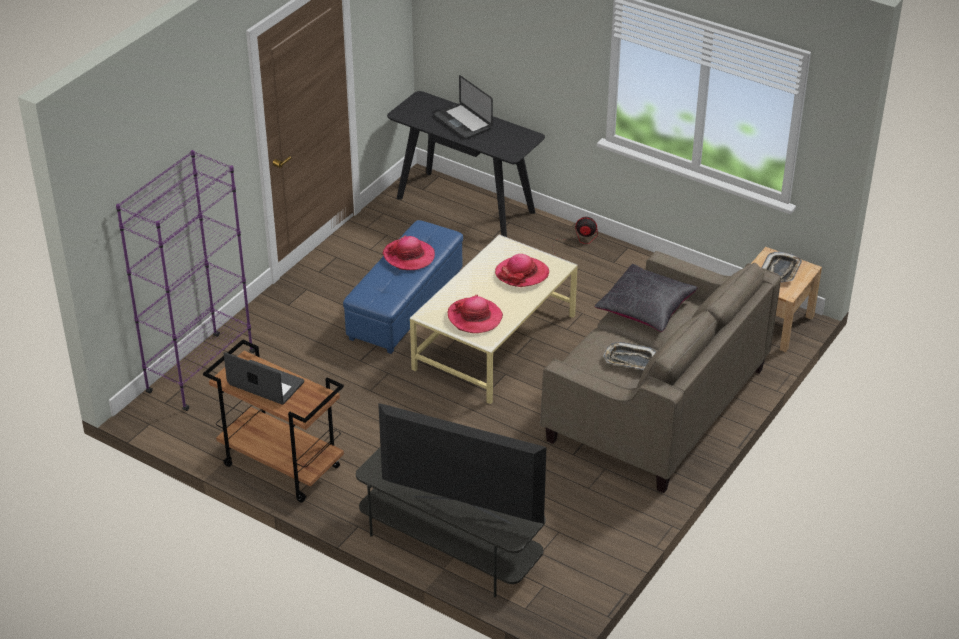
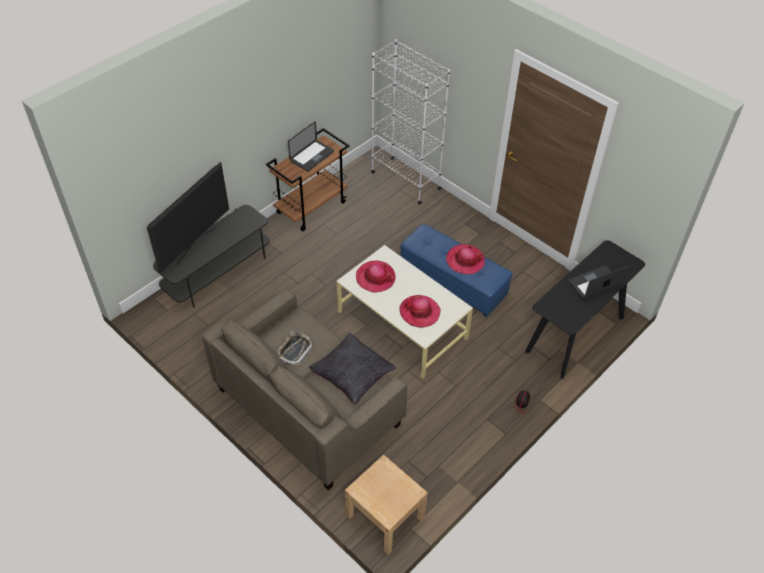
camera: 100 degrees right, 10 degrees up
purple bookcase [116,150,255,411] -> white bookcase [371,39,450,205]
tray [761,252,802,282] -> none

